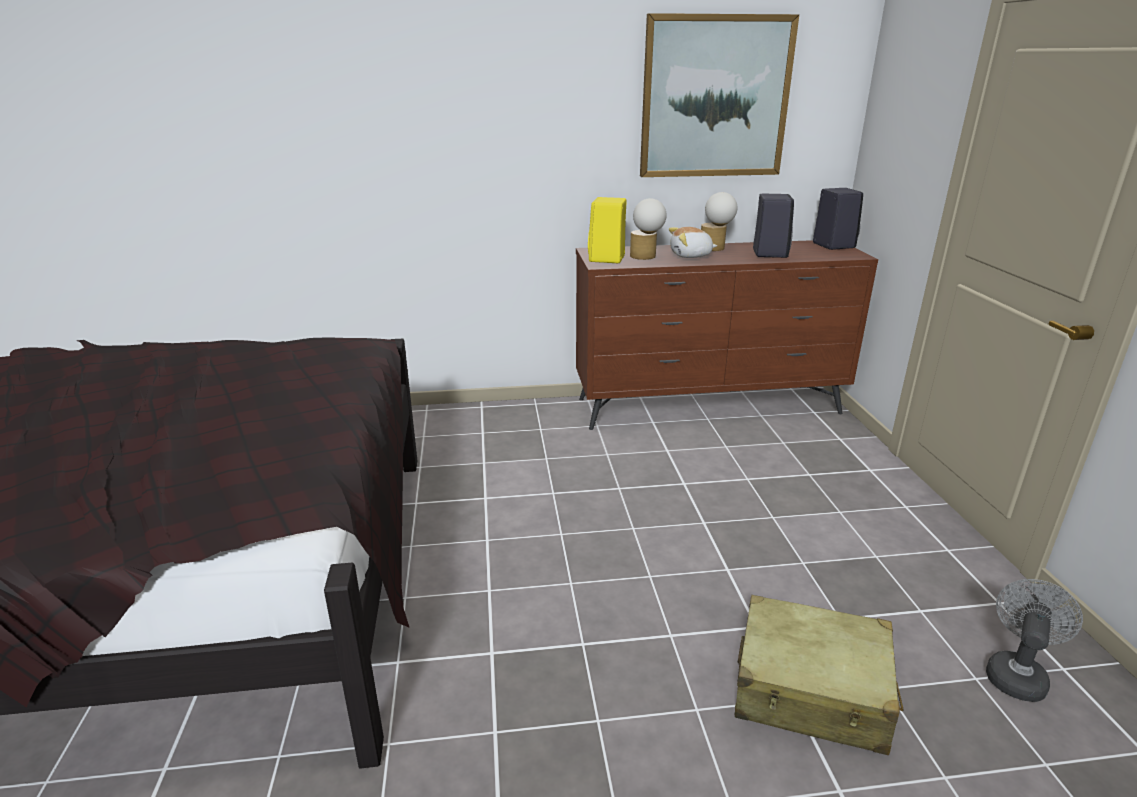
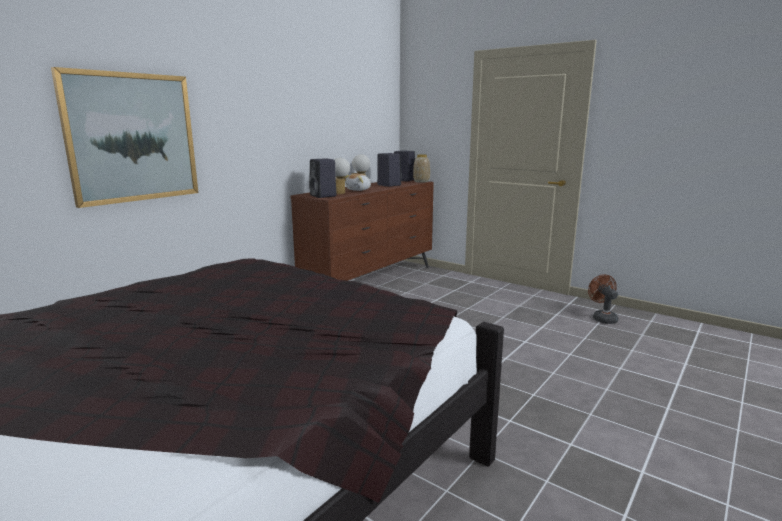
camera: 45 degrees left, 10 degrees down
yellow speaker [588,197,627,263] -> black speaker [309,158,337,198]
picture [640,13,799,177] -> picture moved to [51,67,198,208]
beige suitcase [735,595,903,755] -> none
grey fan [986,579,1083,702] -> brown fan [588,274,618,324]
none -> vase [413,154,430,183]

